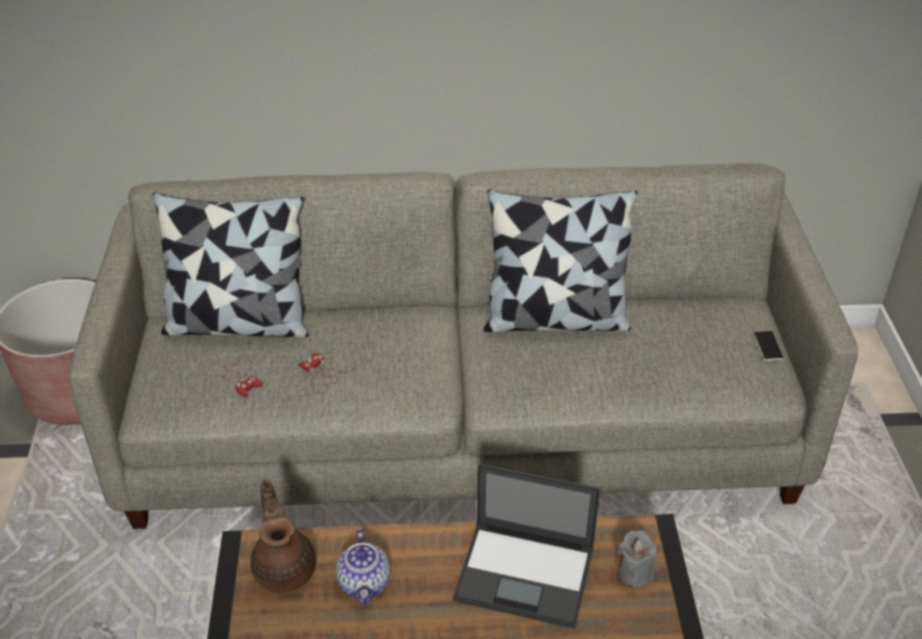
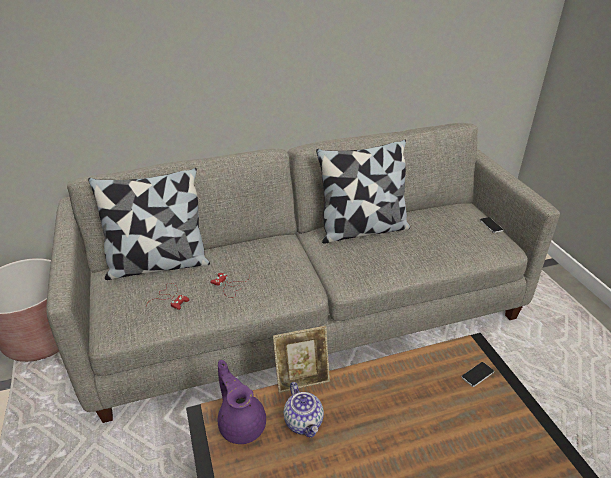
camera: 15 degrees left, 5 degrees down
brown teapot [251,479,316,593] -> purple teapot [218,360,266,444]
laptop [453,463,601,629] -> none
grey candle [617,530,657,588] -> phone [462,362,494,387]
none -> picture frame [273,326,330,393]

